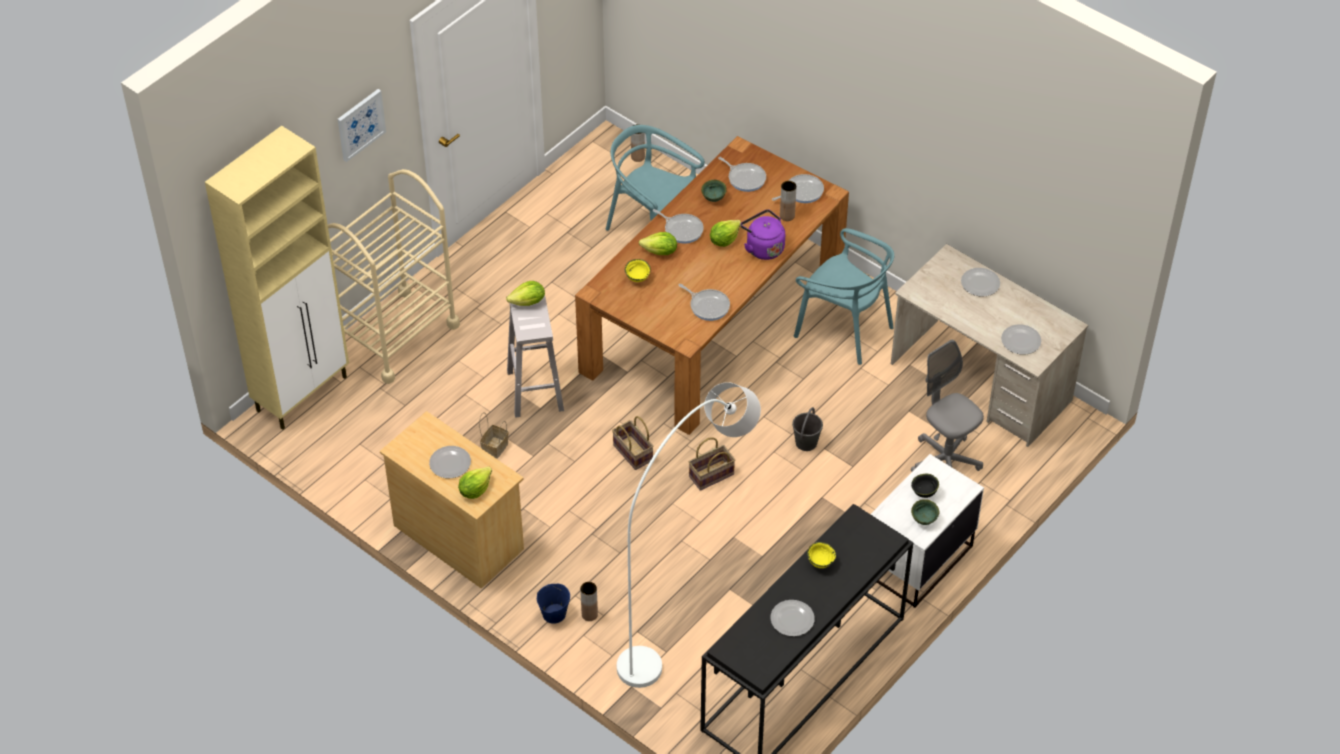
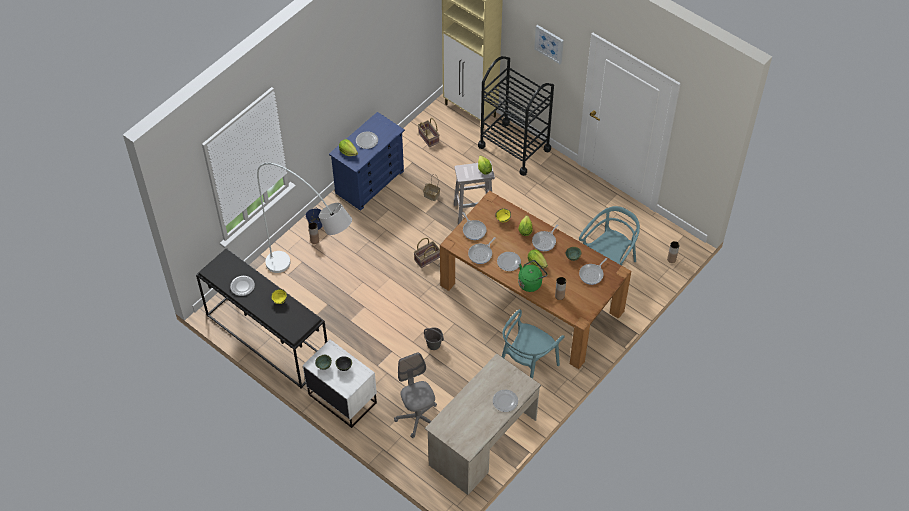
camera: 90 degrees right, 5 degrees up
beige cart [328,169,460,384] -> black cart [478,56,554,176]
beige dresser [380,411,524,588] -> blue dresser [329,112,405,211]
basket [689,437,735,491] -> basket moved to [418,118,440,147]
purple kettle [740,209,785,260] -> green kettle [518,260,548,292]
frying pan [772,174,824,203] -> frying pan moved to [462,212,487,240]
grey office chair [911,340,984,472] -> grey office chair turned 75 degrees counterclockwise [394,352,437,438]
plate [1001,324,1041,354] -> plate moved to [497,252,521,271]

